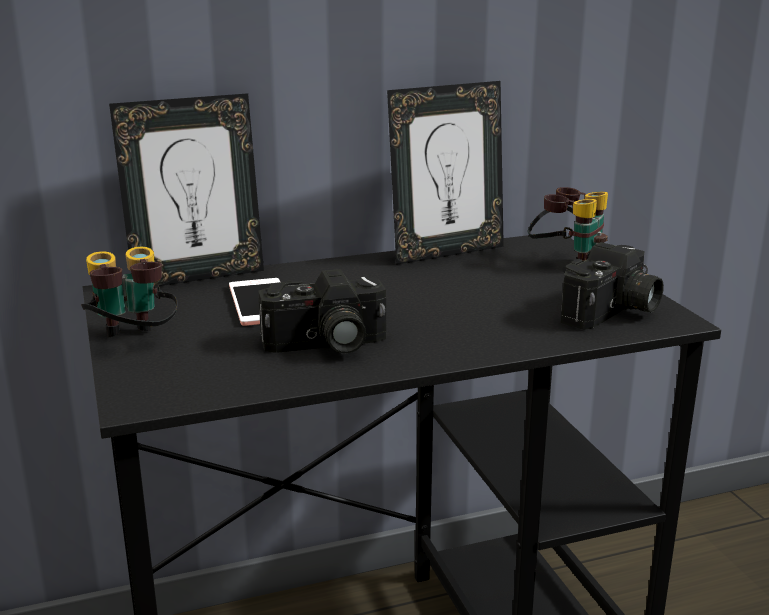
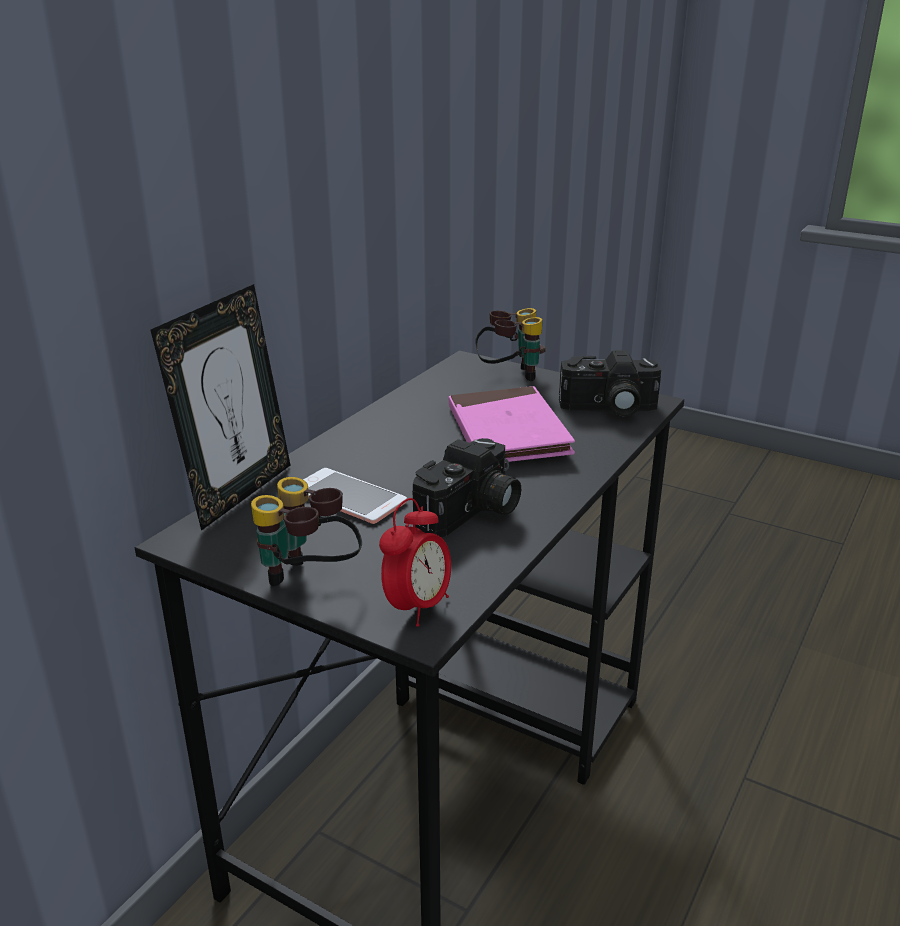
camera: 40 degrees left, 5 degrees up
picture frame [387,81,504,265] -> none
camera [561,242,664,330] -> camera turned 90 degrees clockwise [559,350,661,416]
none -> alarm clock [379,498,451,627]
none -> pink book [449,386,575,462]

